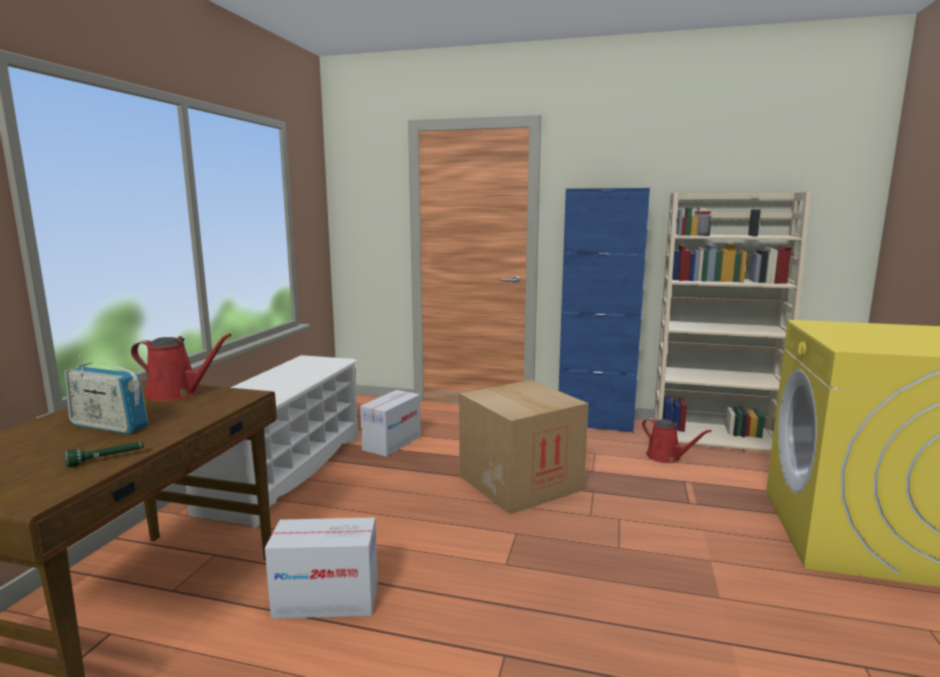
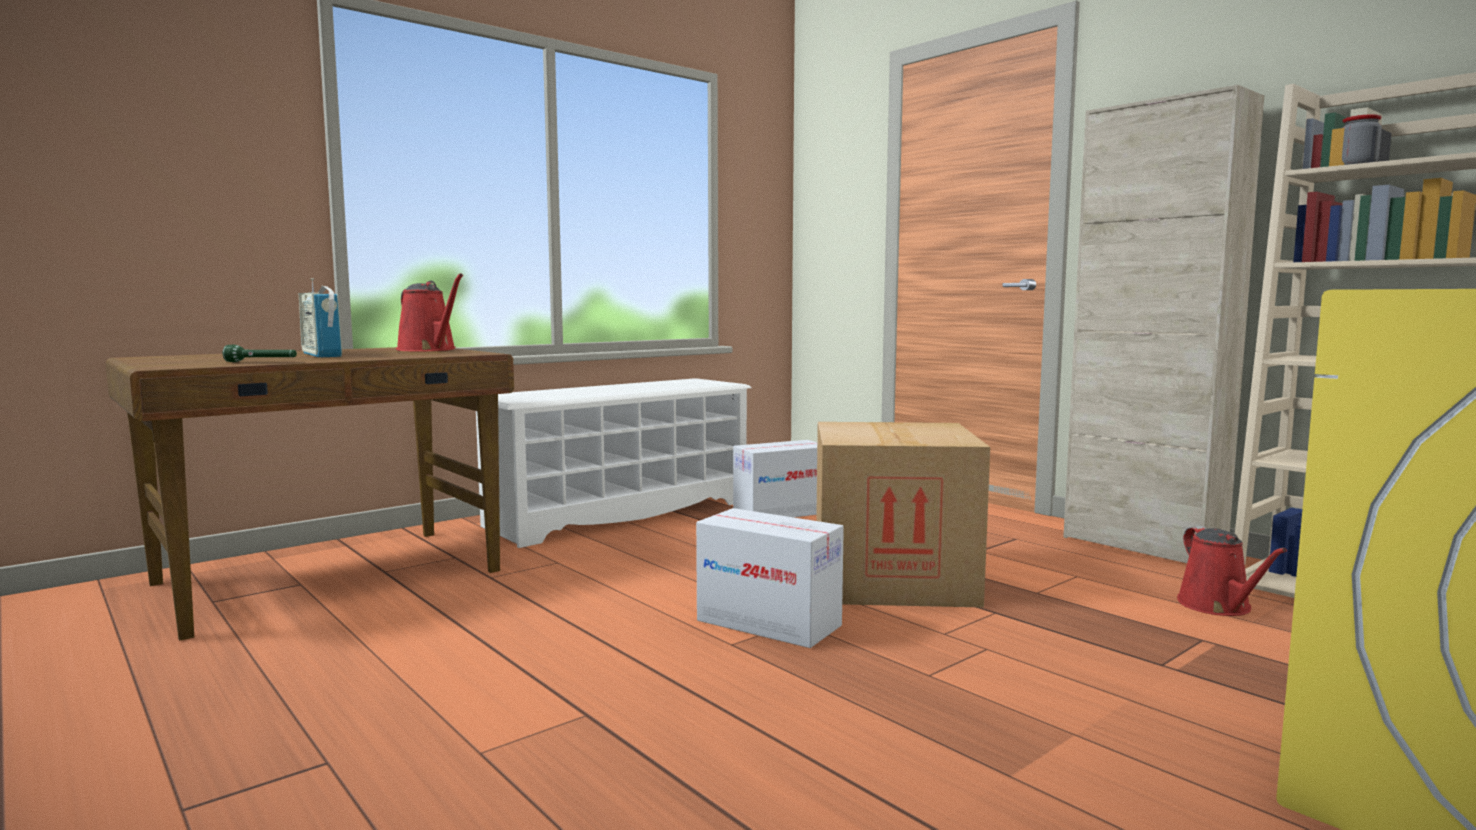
camera: 35 degrees right, 5 degrees down
cardboard box [265,517,378,619] -> cardboard box moved to [696,508,844,648]
blue cabinet [559,188,650,433] -> beige cabinet [1063,85,1264,563]

